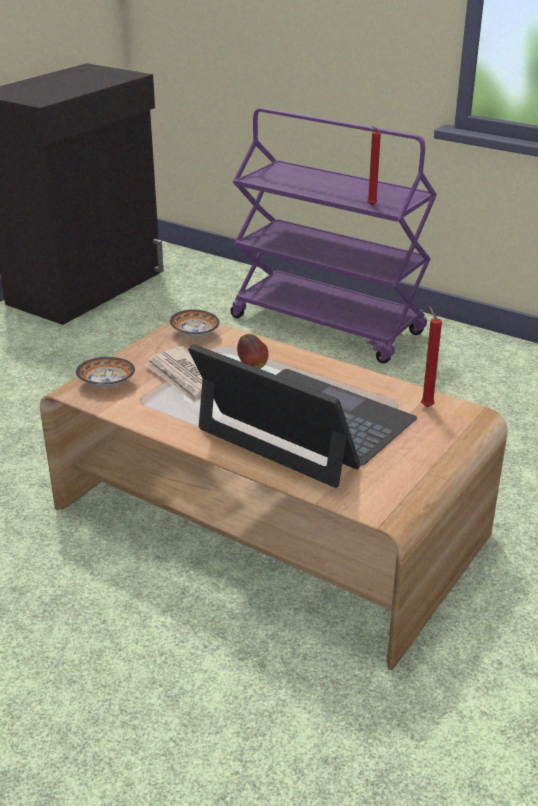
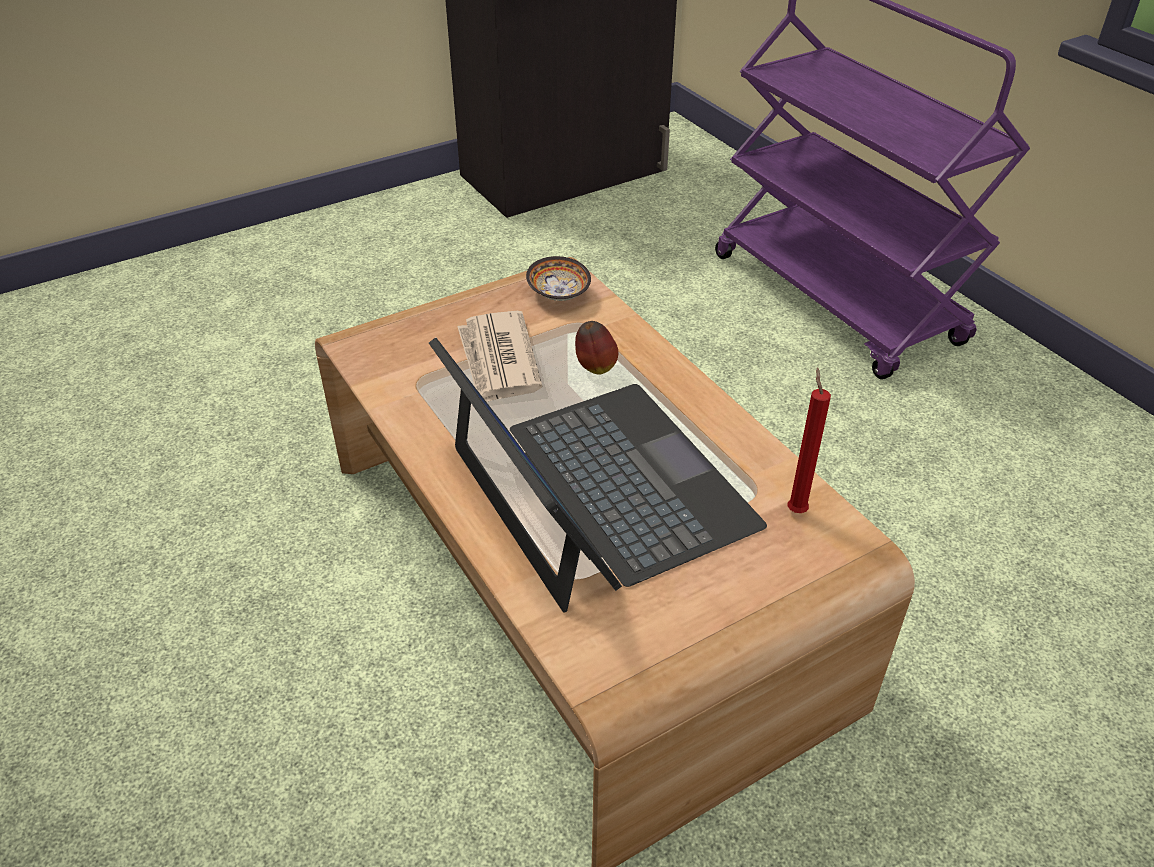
camera: 25 degrees right, 10 degrees up
bowl [76,357,135,387] -> none
red candle [367,126,381,205] -> none

